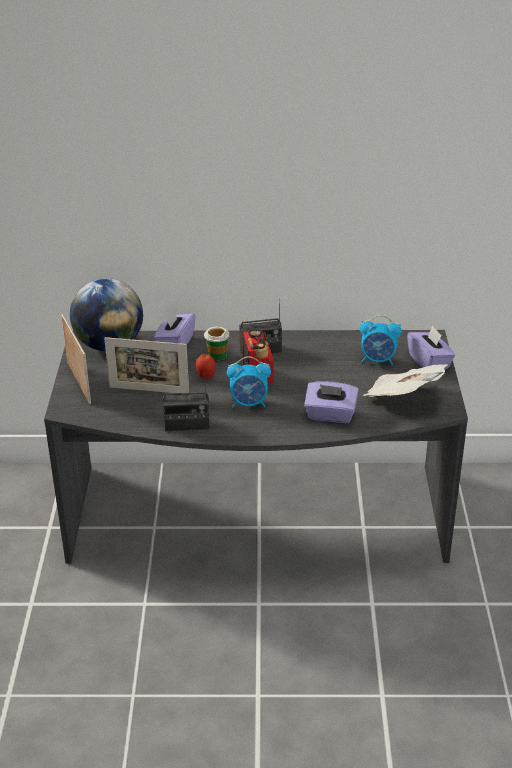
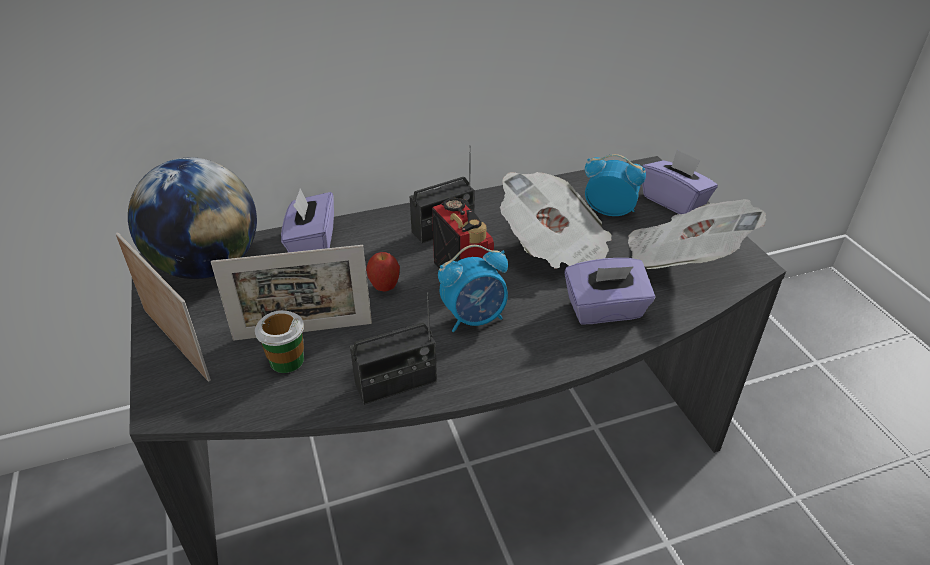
camera: 20 degrees left, 5 degrees up
cup [204,327,229,361] -> cup moved to [255,310,304,373]
alarm clock [360,315,402,365] -> alarm clock turned 150 degrees counterclockwise [585,154,646,216]
none -> newspaper [500,172,612,269]

